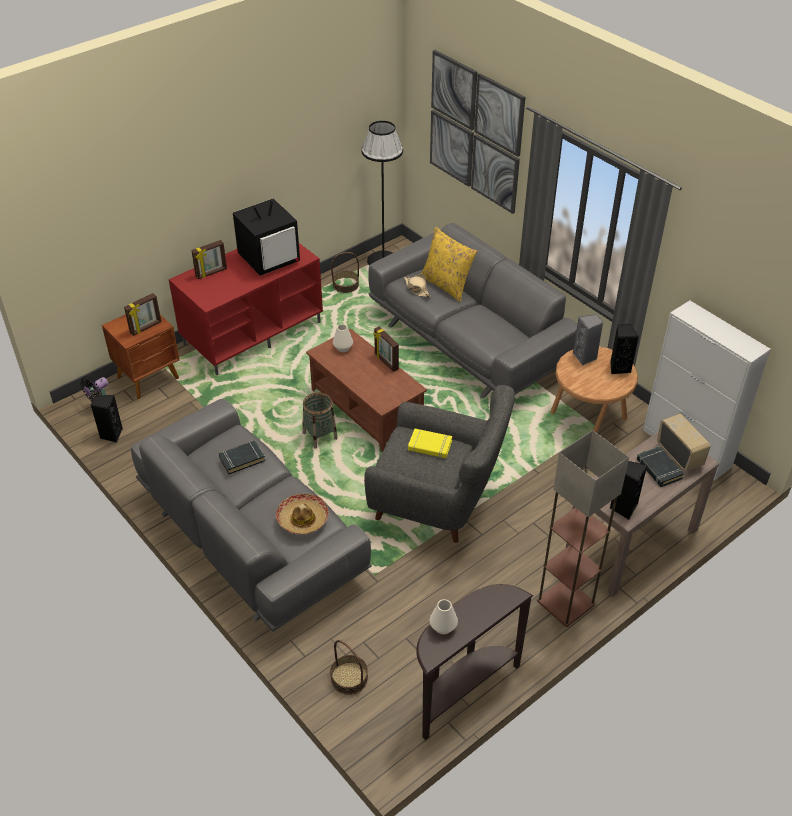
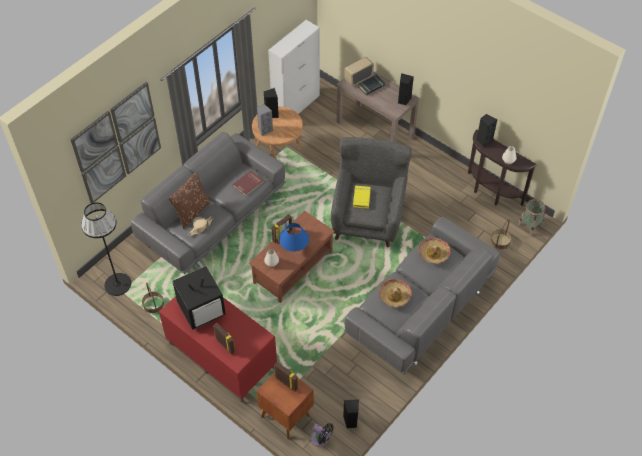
camera: 100 degrees left, 10 degrees up
black book [219,440,265,475] -> hat [379,279,412,307]
television [233,199,300,276] -> television turned 105 degrees clockwise [172,266,226,330]
basket [302,392,338,448] -> basket moved to [518,199,546,235]
yellow pillow [421,227,477,302] -> brown pillow [168,172,211,229]
floor lamp [537,430,629,627] -> none
none -> red book [232,170,264,196]
none -> blue table lamp [279,223,309,252]
none -> black speaker [476,114,497,147]

